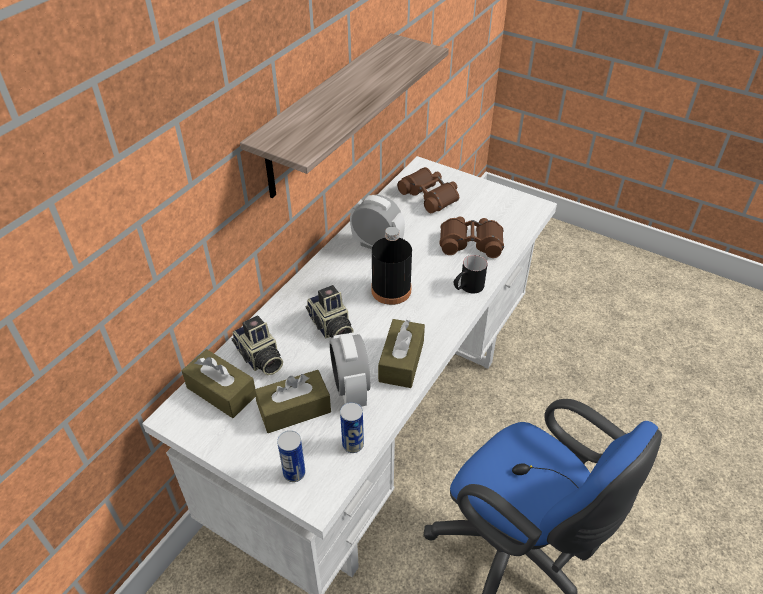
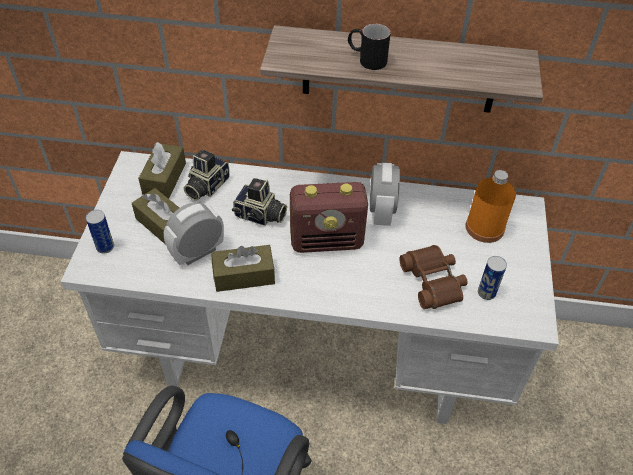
camera: 65 degrees right, 5 degrees up
camera [305,285,354,338] -> camera turned 105 degrees counterclockwise [232,178,287,226]
can [340,402,364,453] -> can moved to [478,256,507,300]
black bottle [371,227,412,305] -> radio [290,182,368,253]
brown binoculars [397,167,459,213] -> orange bottle [465,170,516,243]
black mug [453,255,487,294] -> black mug moved to [348,24,391,70]

